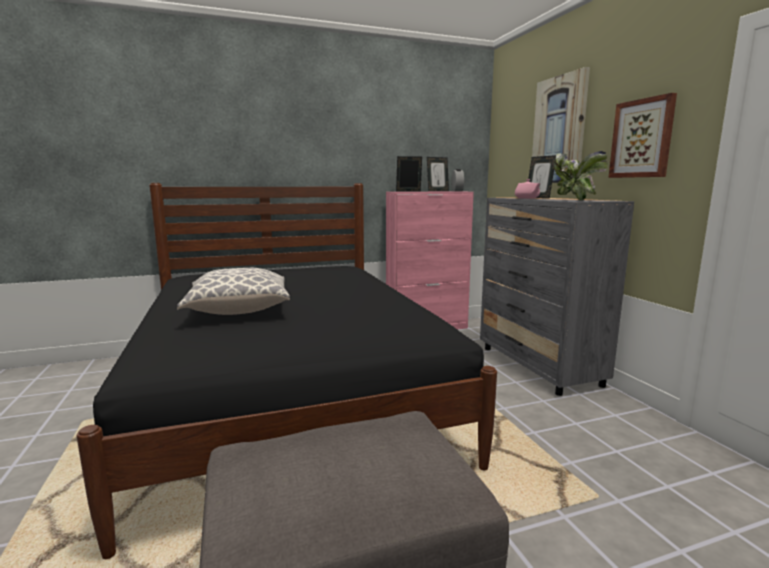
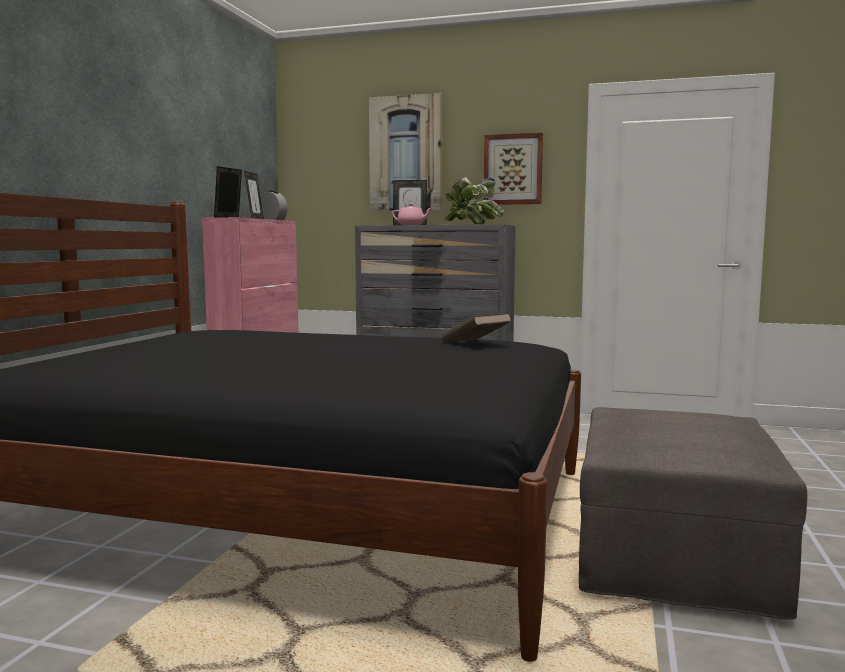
camera: 55 degrees left, 5 degrees down
pillow [177,268,290,315] -> none
none -> brown book [442,313,512,343]

